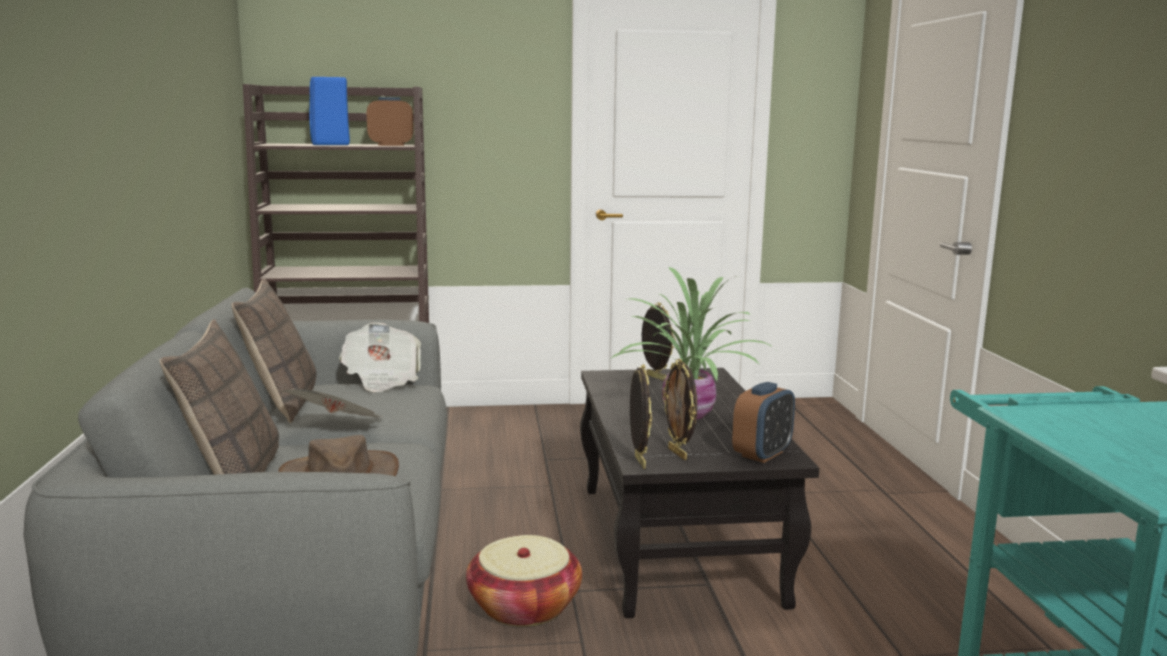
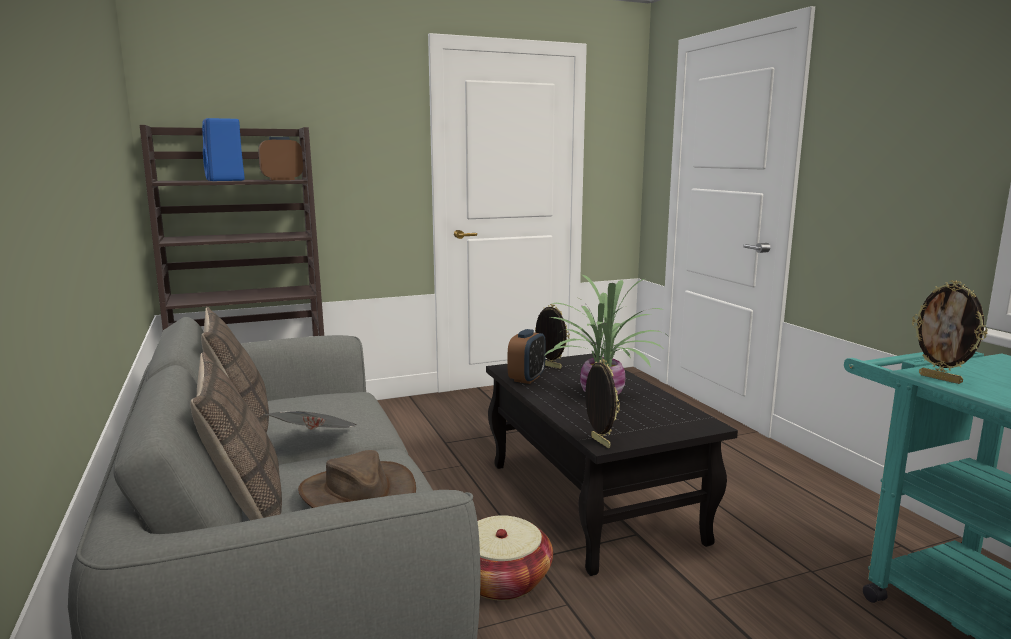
camera: 15 degrees left, 0 degrees up
newspaper [339,323,421,392] -> none
picture frame [663,359,697,460] -> picture frame moved to [912,280,988,384]
alarm clock [732,382,795,463] -> alarm clock moved to [508,329,546,384]

